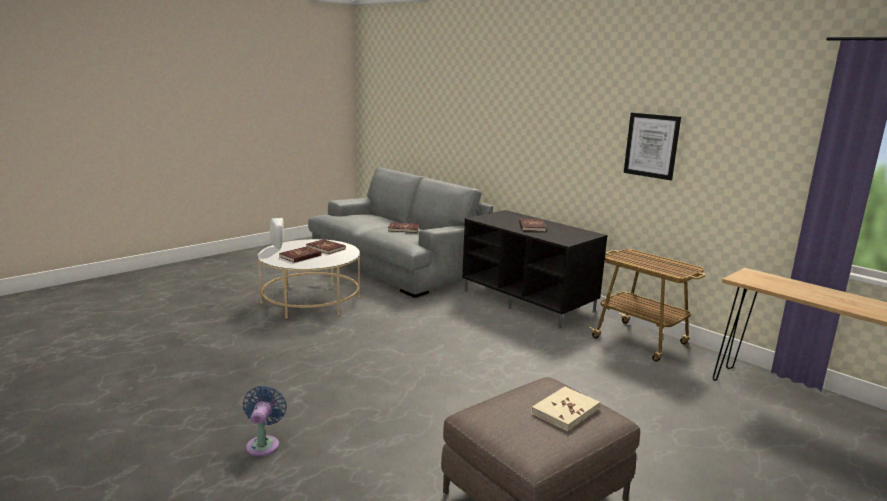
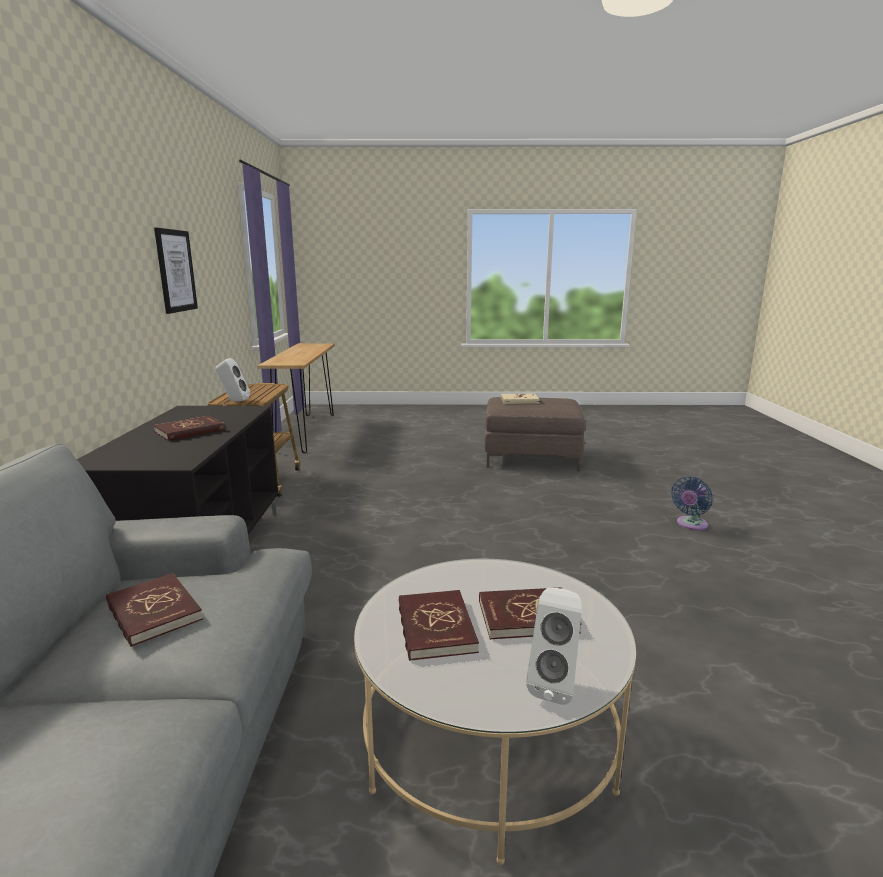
camera: 135 degrees left, 0 degrees up
none -> white speaker [215,358,250,402]

